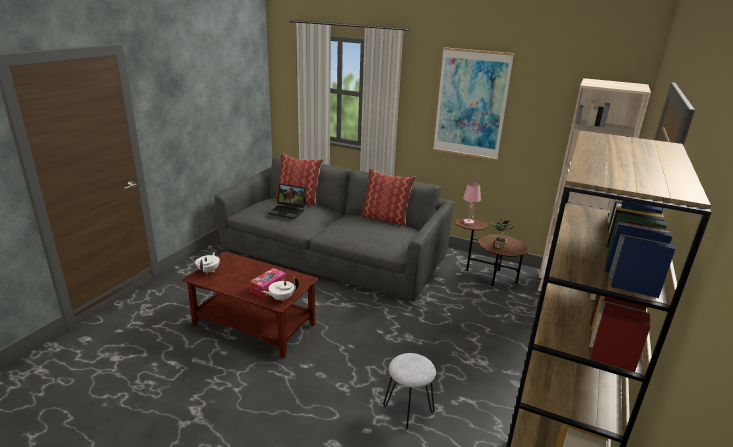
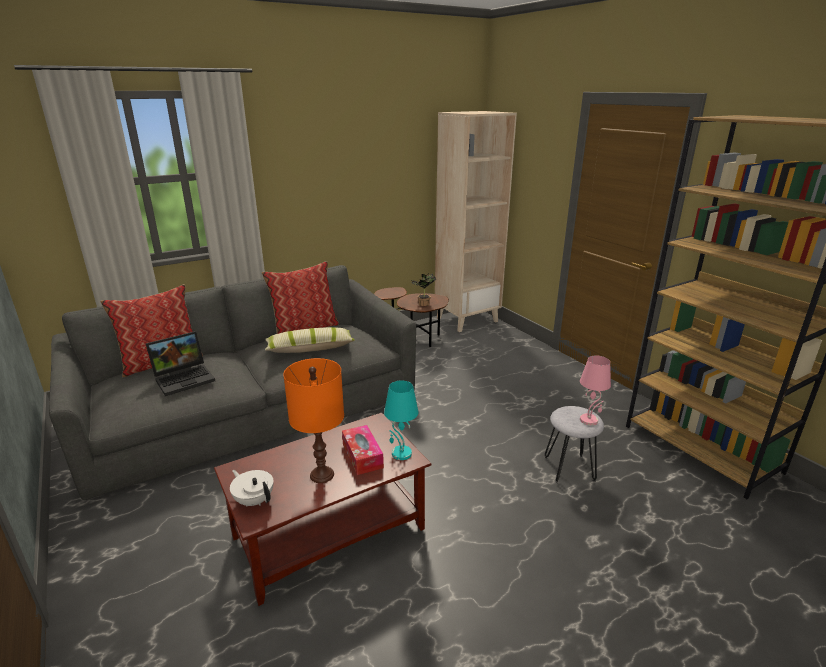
camera: 55 degrees left, 0 degrees up
white teapot [262,277,299,302] -> turquoise table lamp [384,381,418,460]
picture [433,47,514,160] -> none
pink table lamp [463,183,481,225] -> pink table lamp moved to [580,355,611,426]
none -> pillow [265,327,355,353]
none -> orange table lamp [283,358,344,483]

